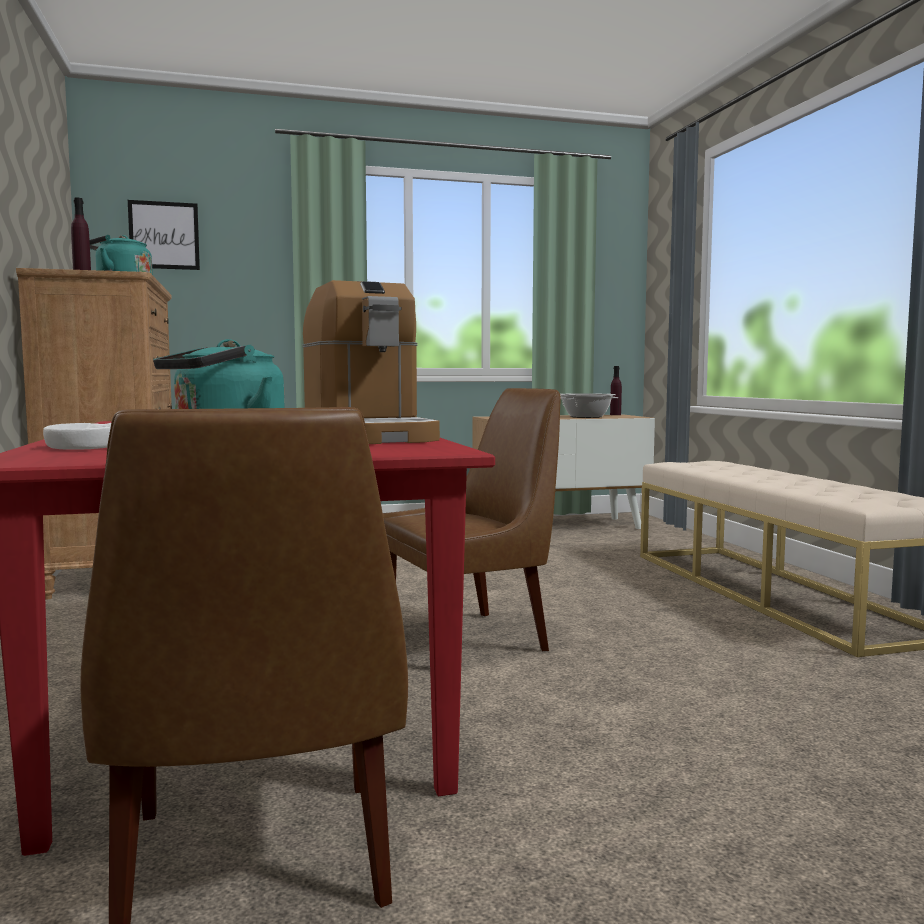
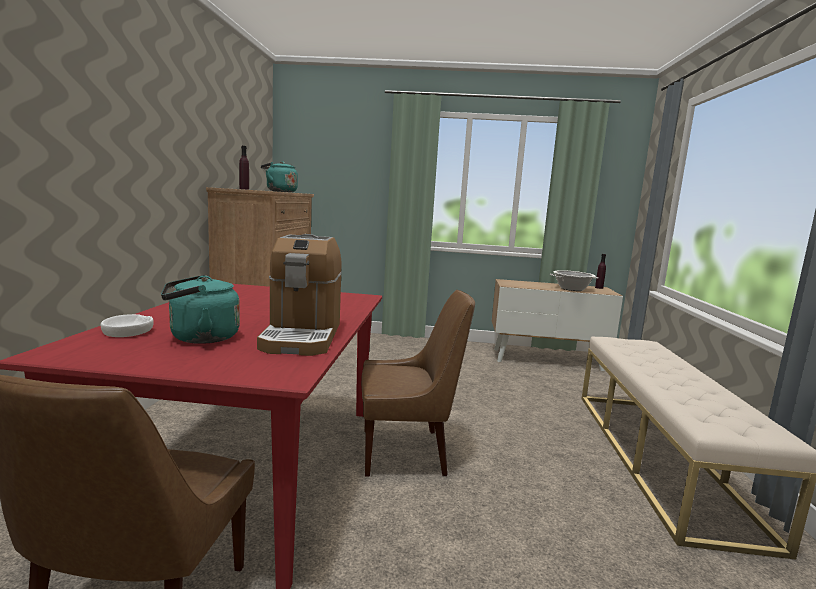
camera: 20 degrees right, 5 degrees up
picture [128,200,200,270] -> none

